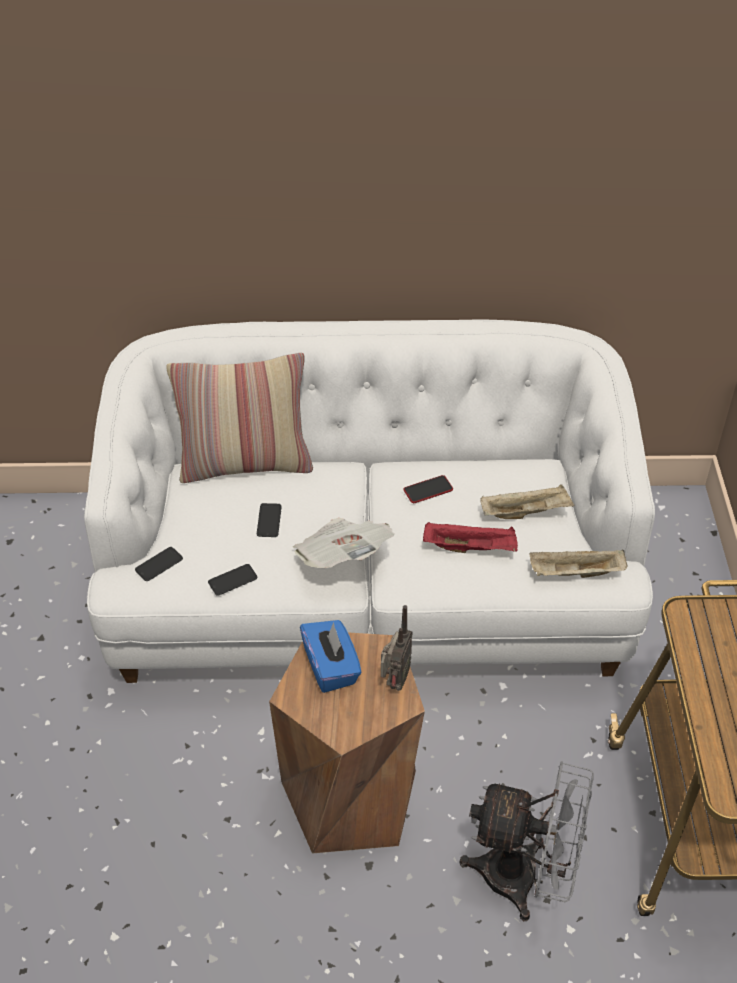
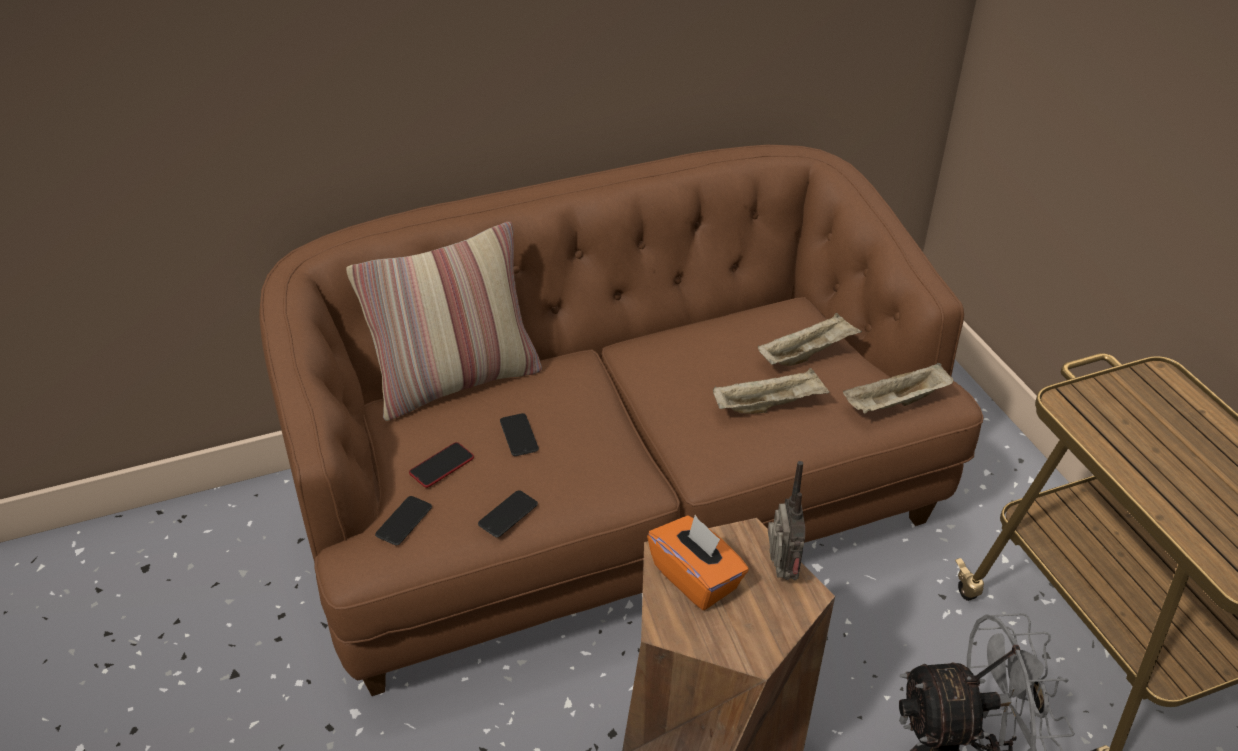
camera: 20 degrees left, 5 degrees down
white sofa [84,319,655,683] -> brown sofa [259,145,984,696]
newspaper [292,518,395,568] -> none
blue tissue box [300,620,362,693] -> orange tissue box [647,515,749,610]
phone [403,475,453,503] -> phone moved to [409,442,474,488]
red tray [423,522,518,553] -> beige tray [713,368,830,414]

